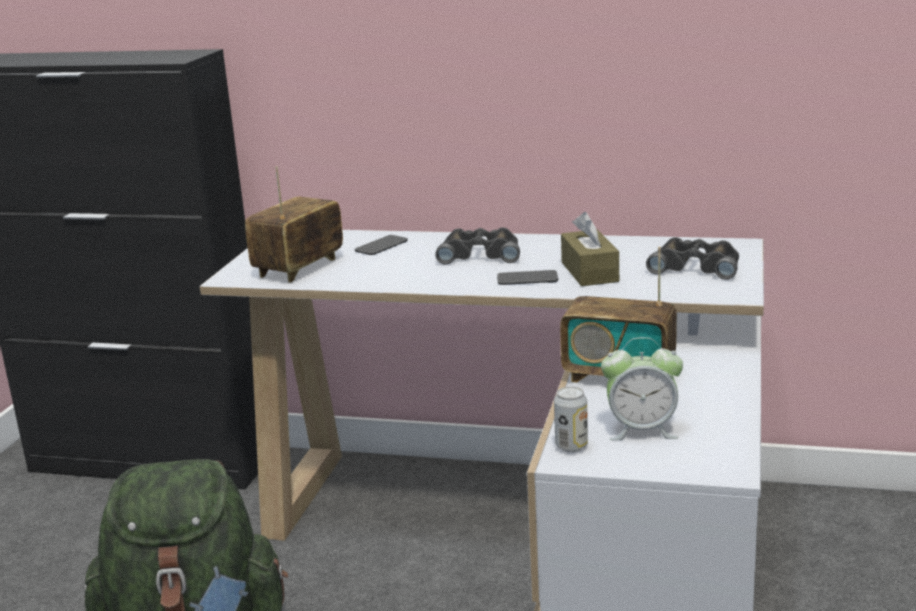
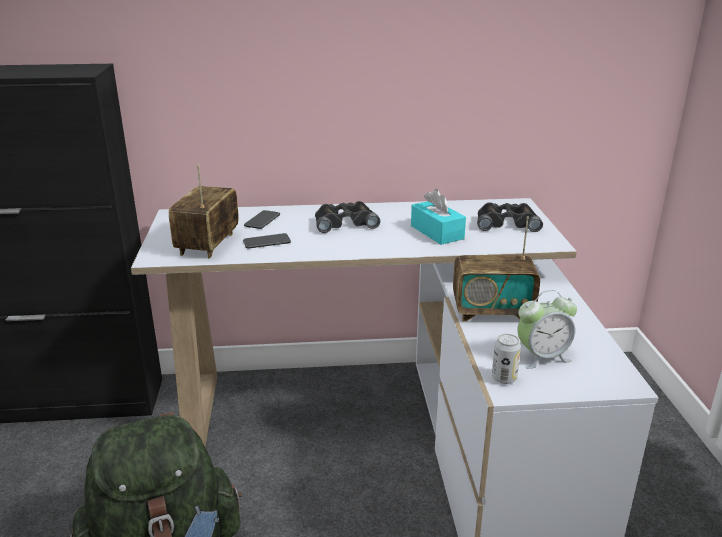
camera: 20 degrees left, 5 degrees up
phone [497,270,558,285] -> phone moved to [243,233,291,249]
brown tissue box [561,212,619,286] -> turquoise tissue box [411,189,466,245]

